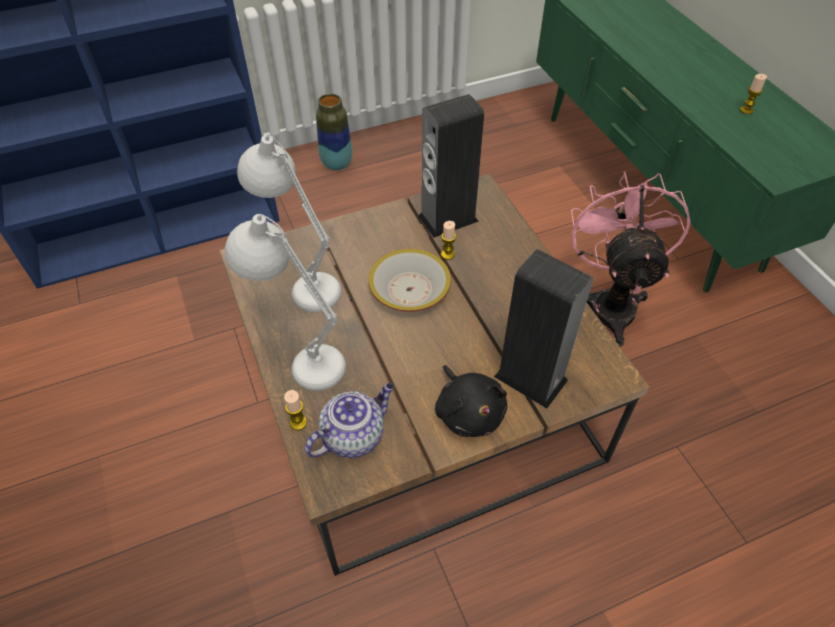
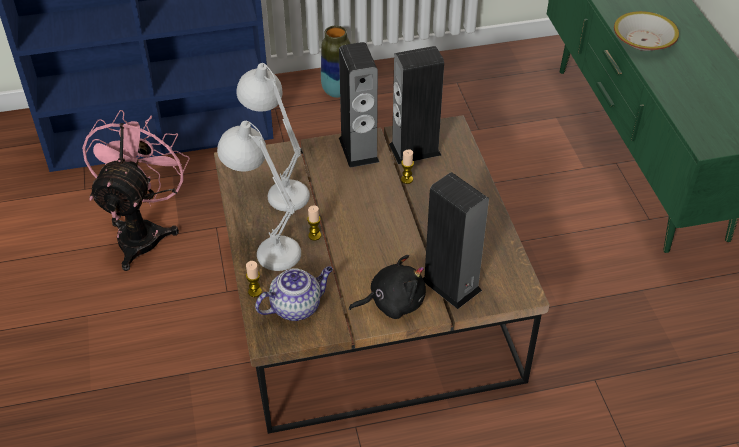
camera: 10 degrees right, 5 degrees down
bowl [368,249,451,312] -> bowl moved to [614,11,679,51]
black plush toy [435,365,507,437] -> black plush toy turned 90 degrees counterclockwise [349,255,426,319]
pink fan [571,171,691,346] -> pink fan moved to [82,110,190,271]
candle [740,74,767,114] -> candle moved to [307,205,321,240]
none -> speaker [339,42,379,168]

